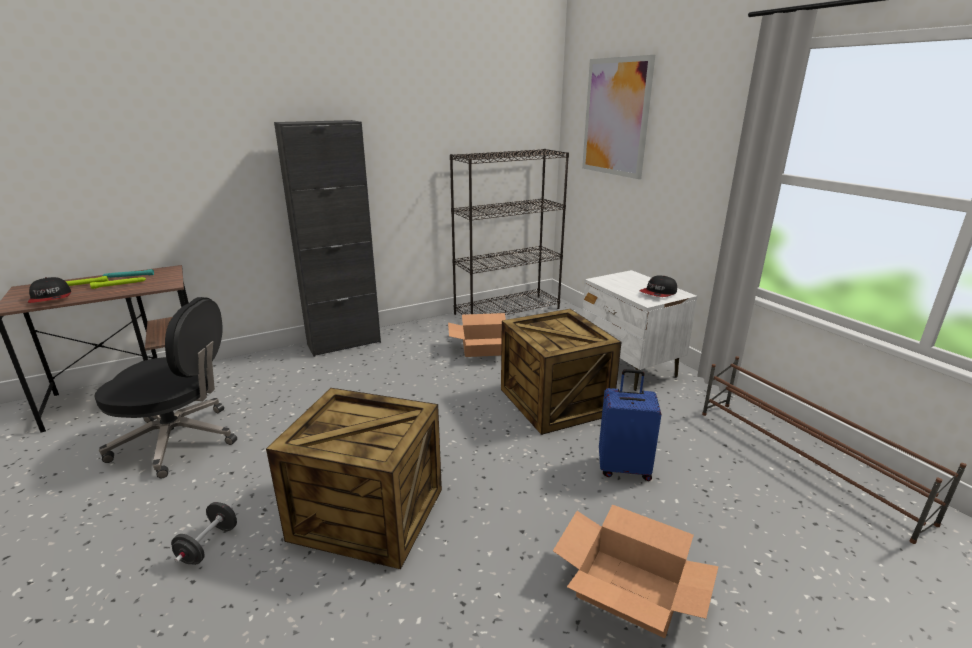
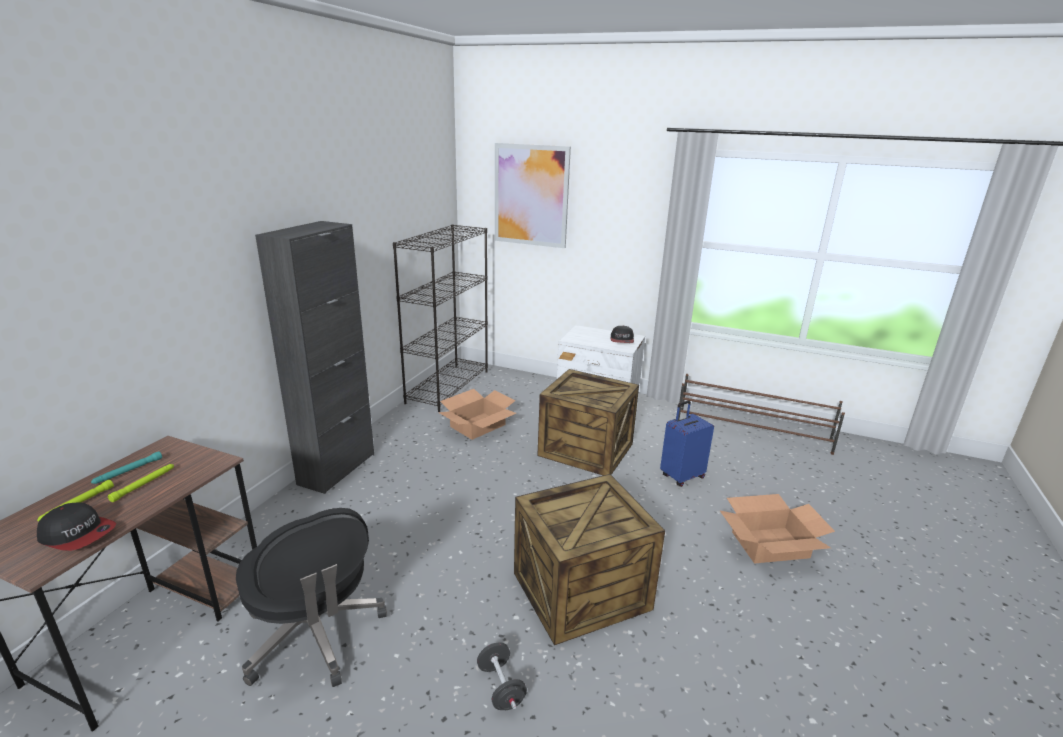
camera: 40 degrees left, 0 degrees up
black office chair [95,297,237,478] -> black office chair turned 90 degrees clockwise [236,508,387,687]

